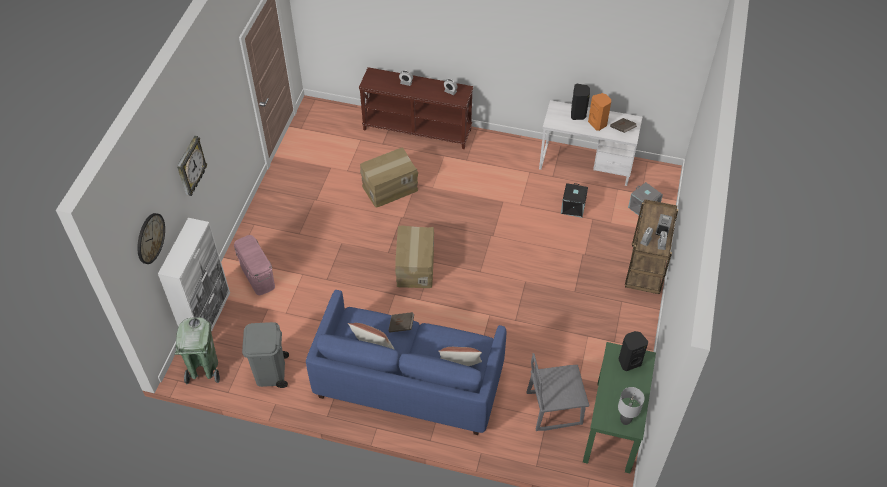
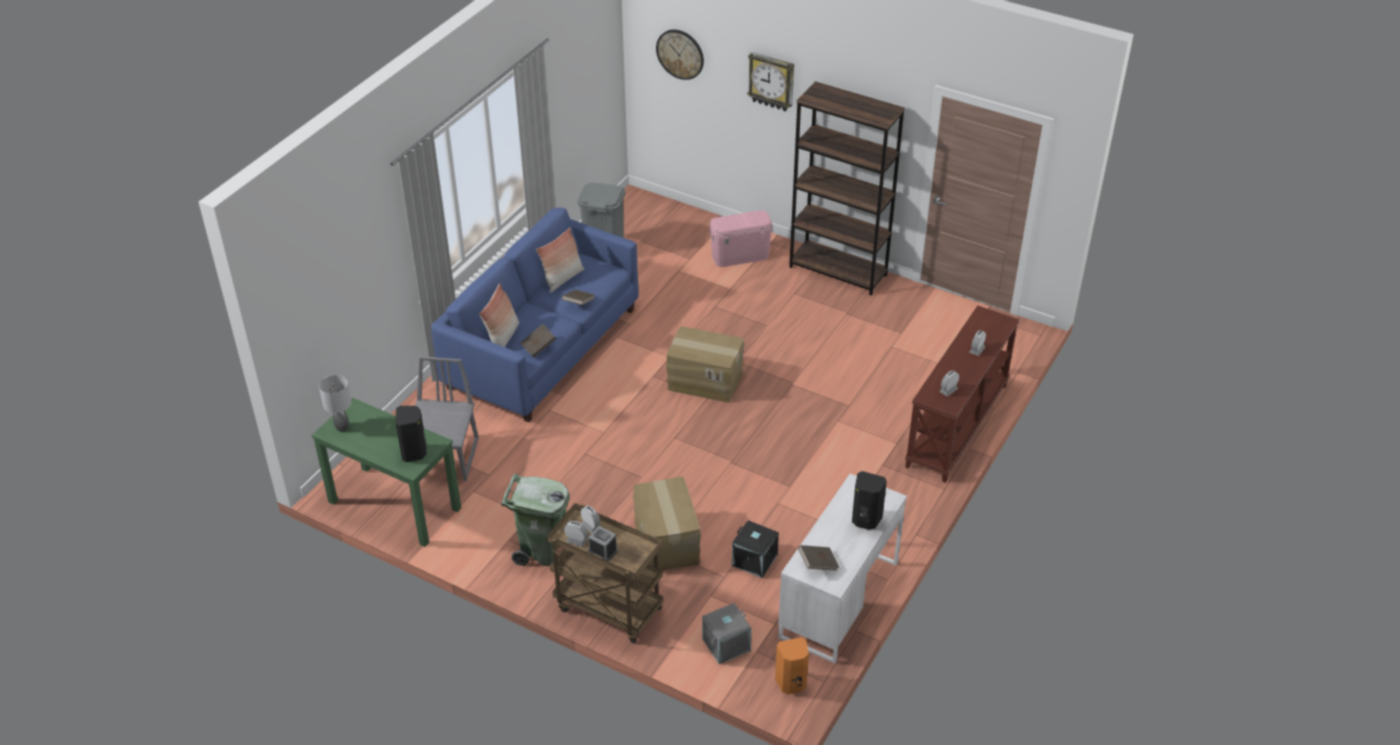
camera: 105 degrees right, 10 degrees down
white cabinet [158,218,230,332] -> none
green trash can [175,317,220,385] -> green trash can moved to [501,474,570,566]
cardboard box [360,148,418,208] -> cardboard box moved to [633,477,701,570]
orange speaker [588,93,611,131] -> orange speaker moved to [775,637,809,694]
none -> brown book [520,324,556,358]
none -> brown bookcase [789,81,905,296]

